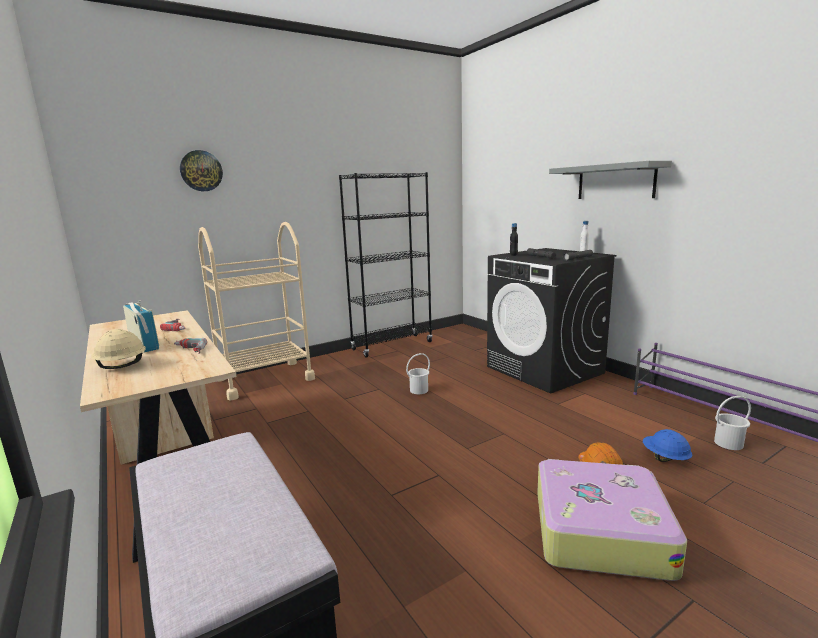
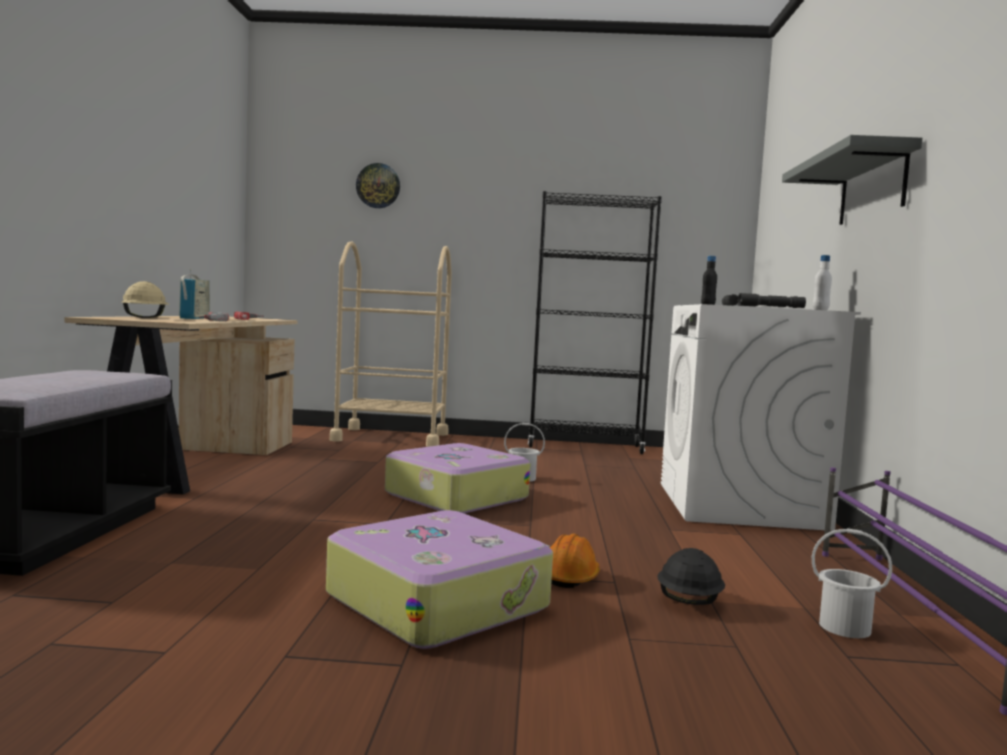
camera: 35 degrees right, 10 degrees down
black washing machine [487,248,616,394] -> white washing machine [661,304,861,531]
blue hard hat [643,429,692,462] -> black hard hat [657,548,725,605]
none -> suitcase [385,443,531,513]

